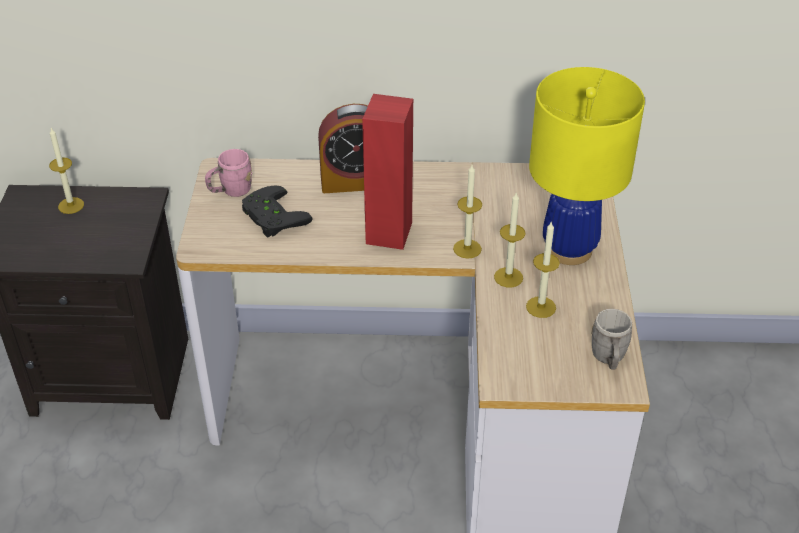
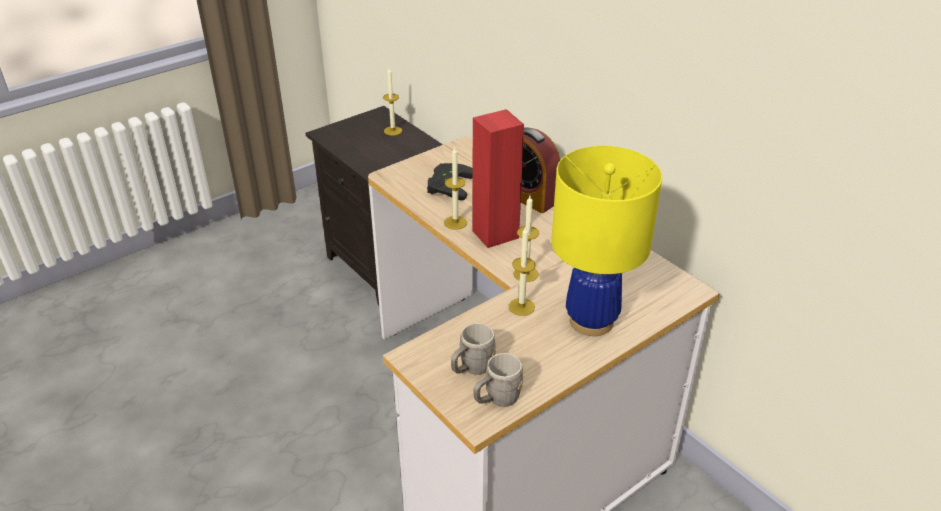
camera: 50 degrees right, 5 degrees down
pink mug [205,149,252,197] -> none
candle [526,221,560,318] -> candle moved to [444,146,467,230]
none -> grey mug [451,323,496,375]

